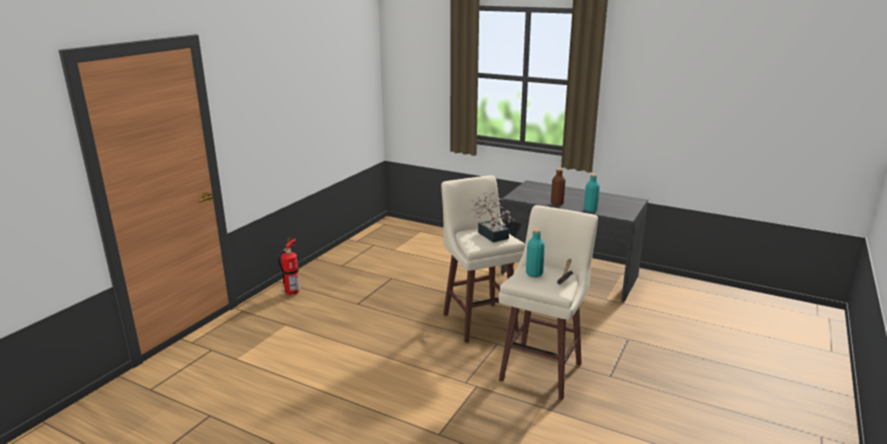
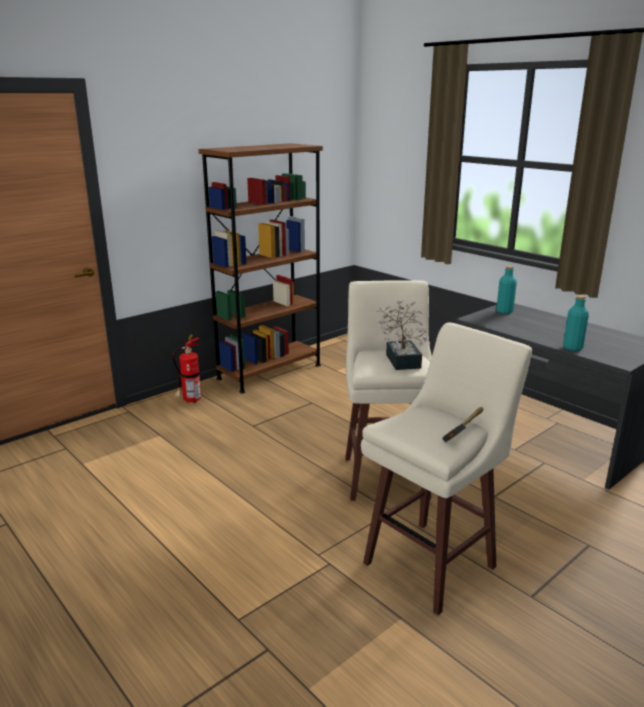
camera: 20 degrees right, 0 degrees up
turquoise bottle [526,229,545,277] -> turquoise bottle moved to [496,266,517,314]
brown bottle [551,168,566,206] -> none
none -> brown bookcase [199,143,323,393]

